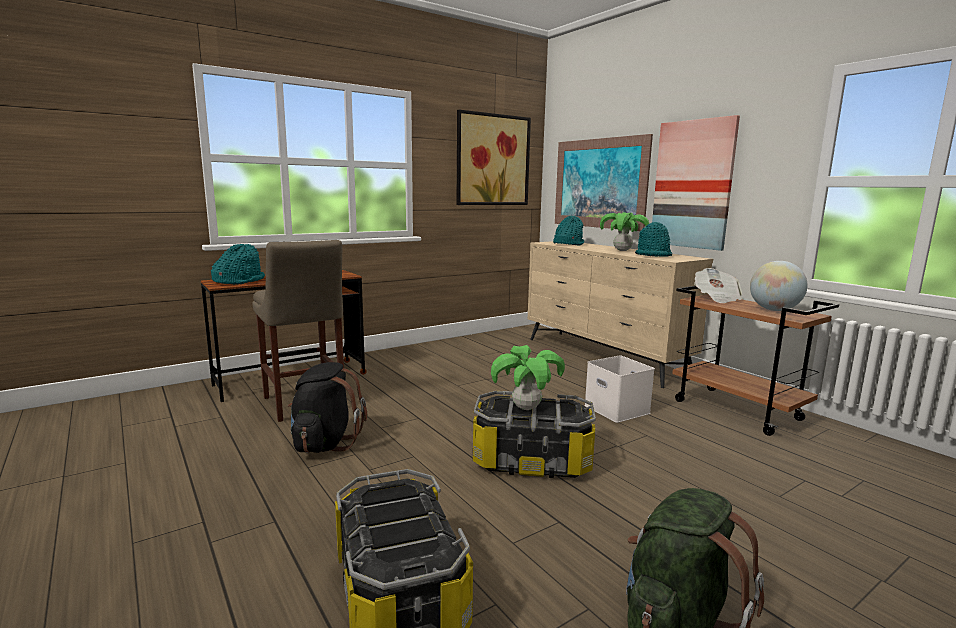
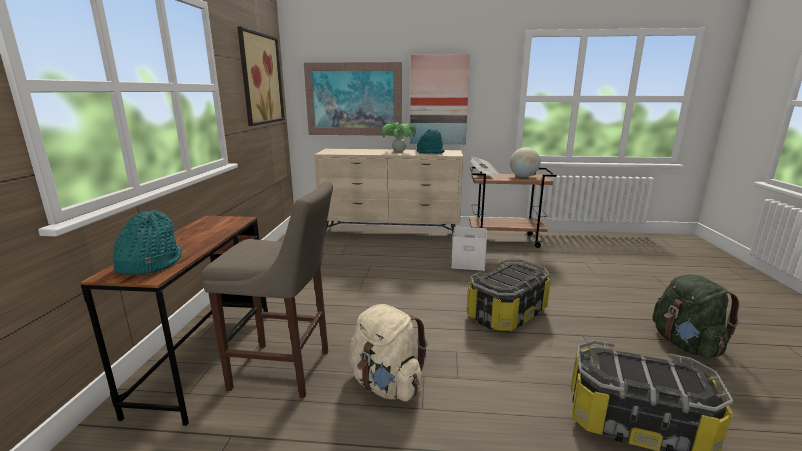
camera: 50 degrees left, 5 degrees up
black backpack [287,362,367,453] -> beige backpack [349,304,428,401]
potted plant [491,345,565,410] -> none
turquoise hat [553,216,584,246] -> none

